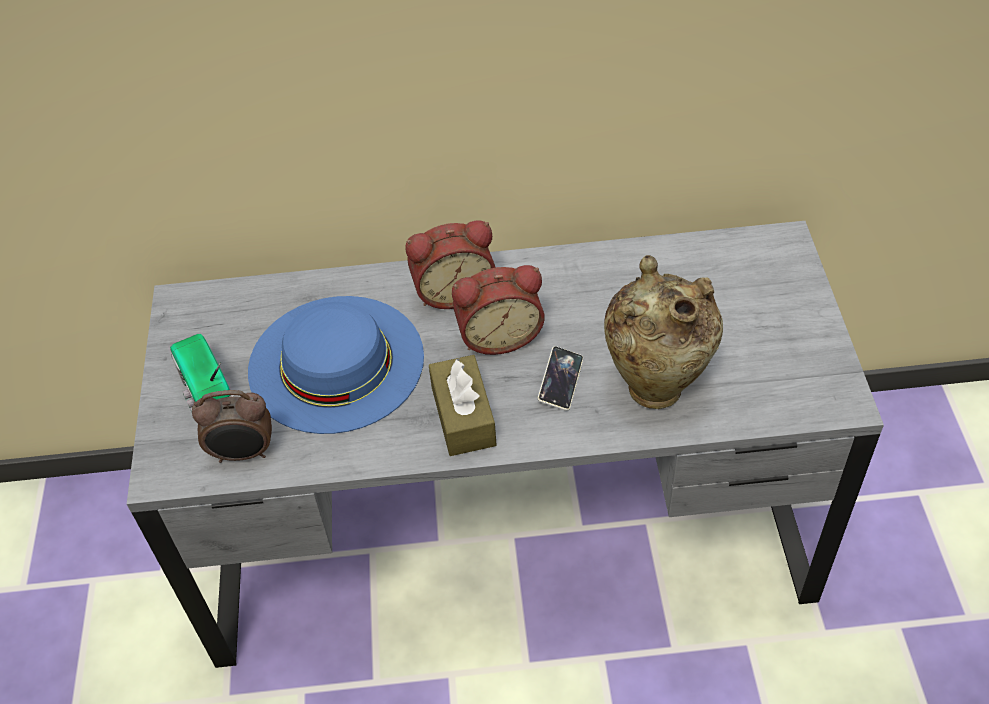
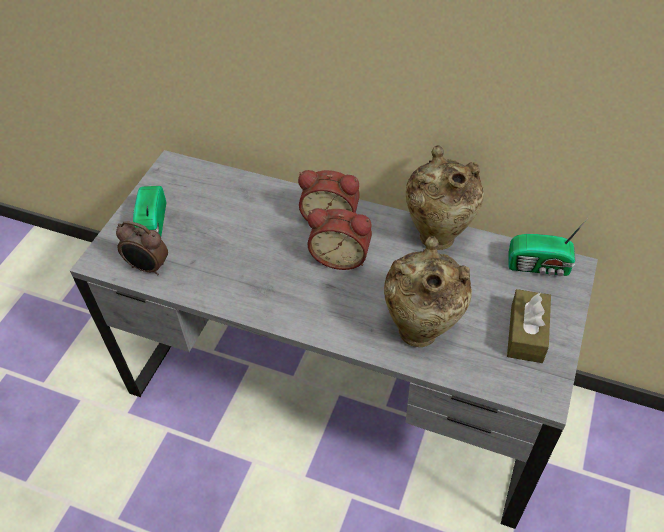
camera: 25 degrees right, 0 degrees up
blue hat [248,296,424,434] -> none
brown tissue box [429,355,497,456] -> brown tissue box moved to [507,289,551,363]
phone [538,346,583,411] -> none
none -> beige vase [406,145,484,250]
none -> radio [508,220,587,277]

